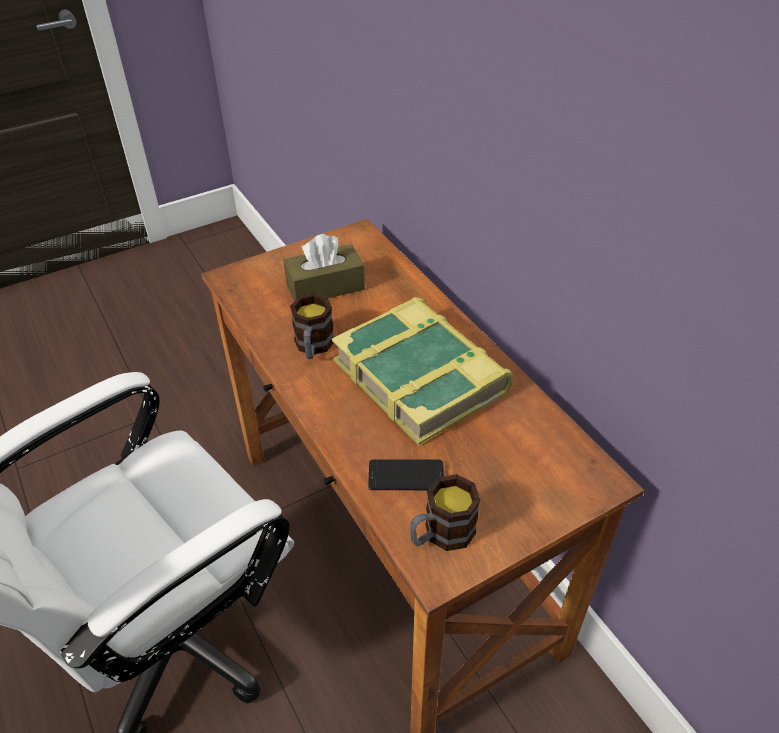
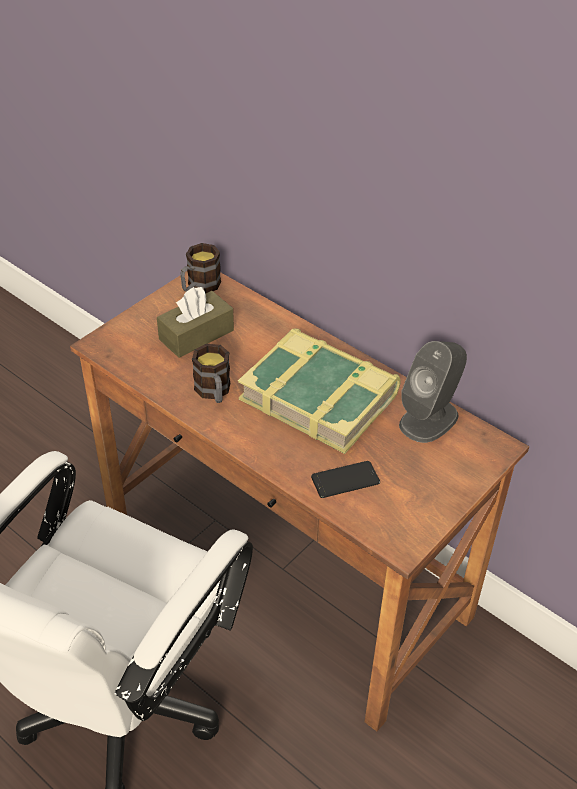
camera: 20 degrees left, 0 degrees up
mug [410,474,480,551] -> mug moved to [180,243,221,294]
none -> grey speaker [399,341,467,443]

